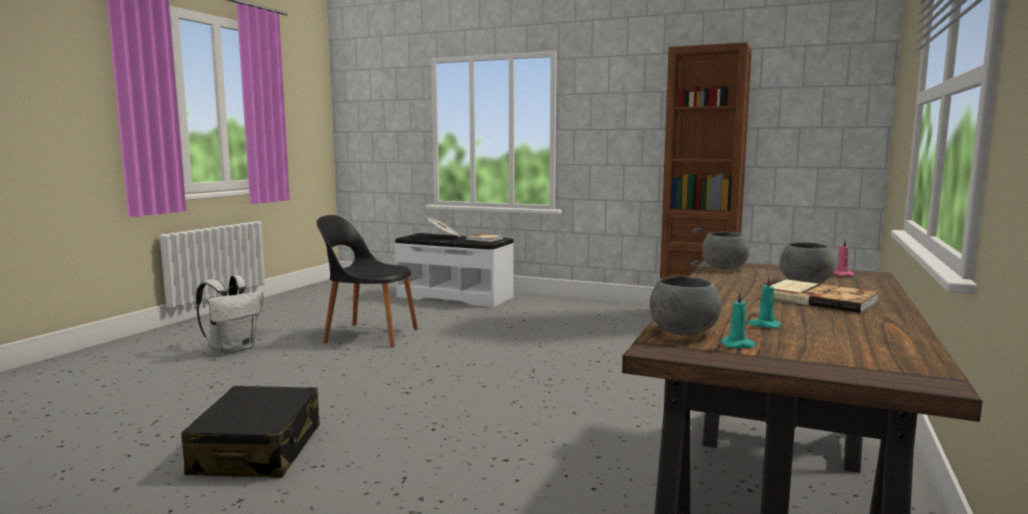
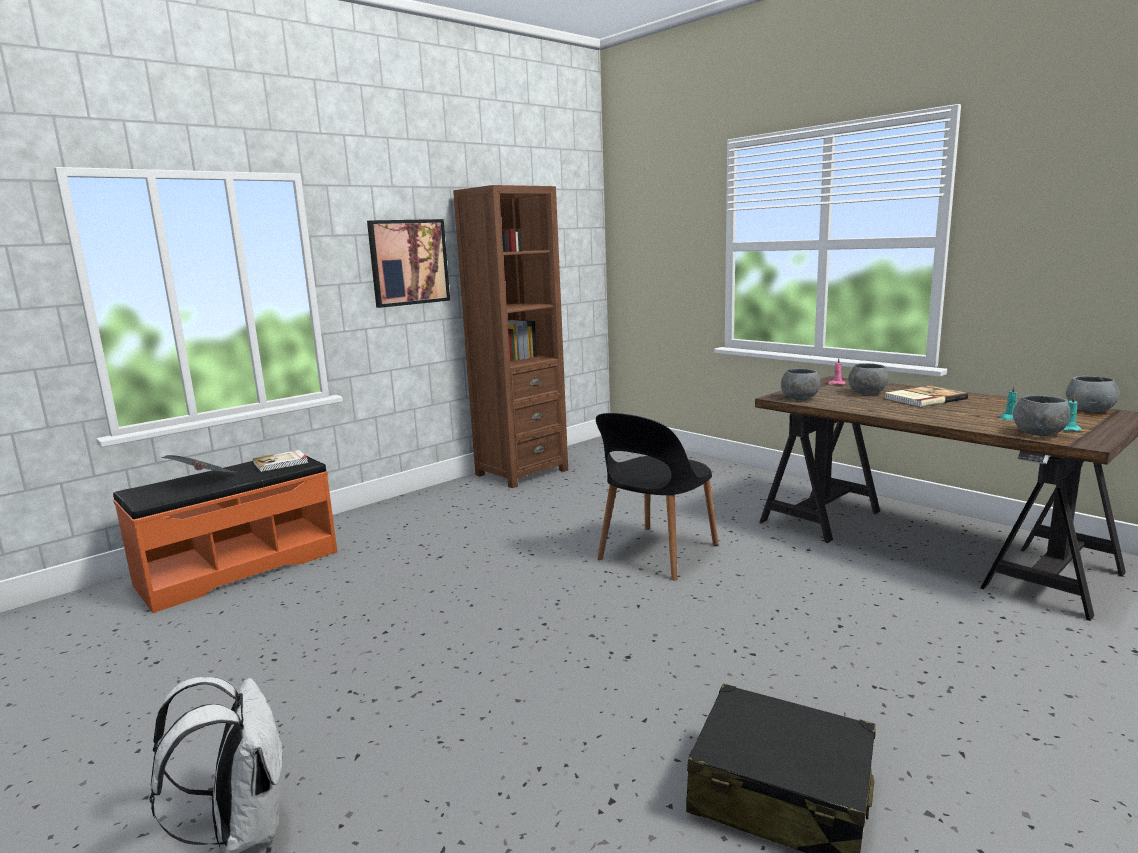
camera: 65 degrees left, 5 degrees up
black chair [317,215,418,347] -> black chair moved to [596,413,719,581]
white bench [394,233,514,308] -> orange bench [113,456,337,613]
none -> picture [367,219,450,308]
none -> grey bowl [1066,376,1119,413]

